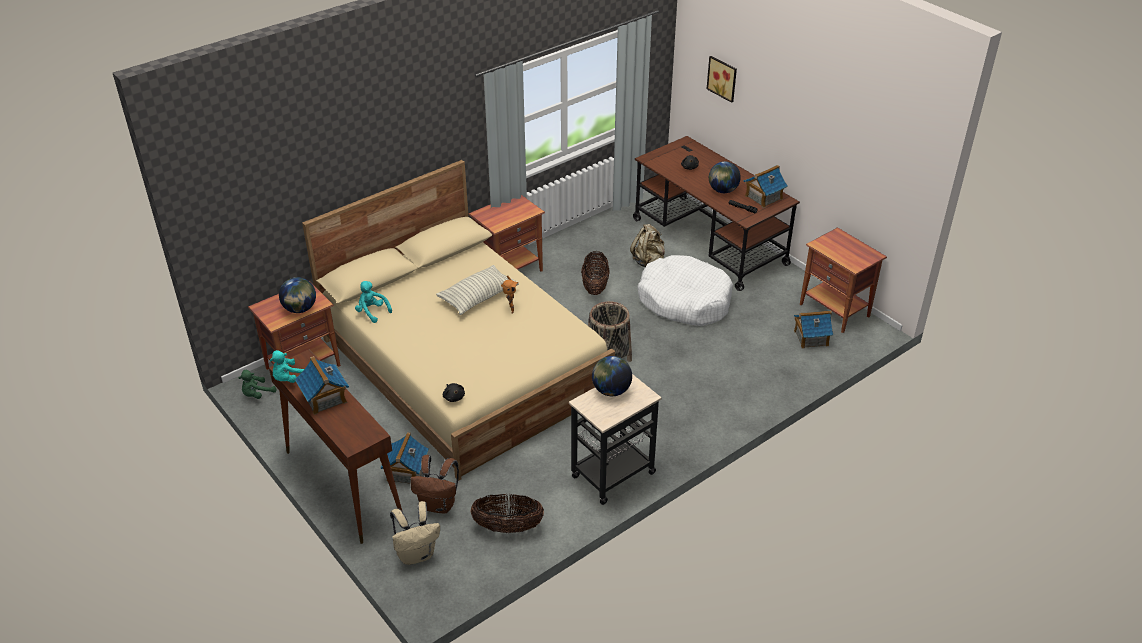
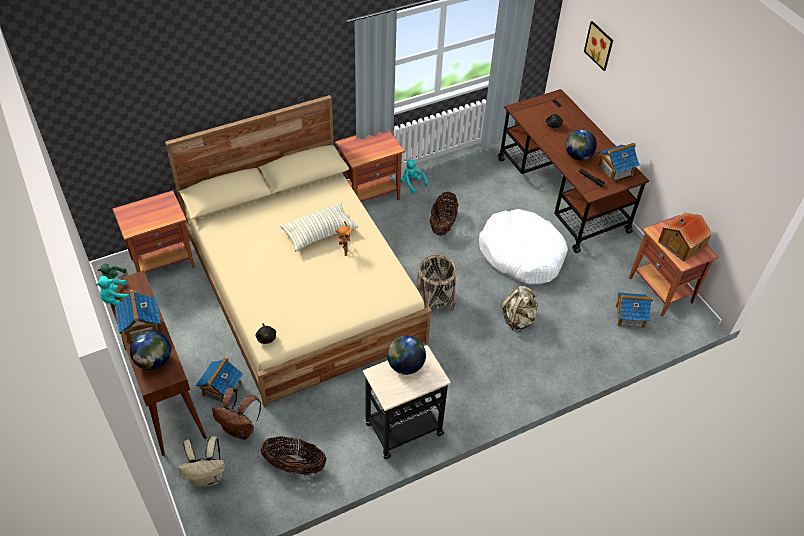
camera: 10 degrees right, 10 degrees up
globe [279,277,316,313] -> globe moved to [130,330,171,370]
turquoise plush toy [355,281,392,323] -> turquoise plush toy moved to [401,159,428,193]
beige backpack [630,224,665,267] -> beige backpack moved to [501,286,538,332]
none -> toy house [658,213,713,262]

